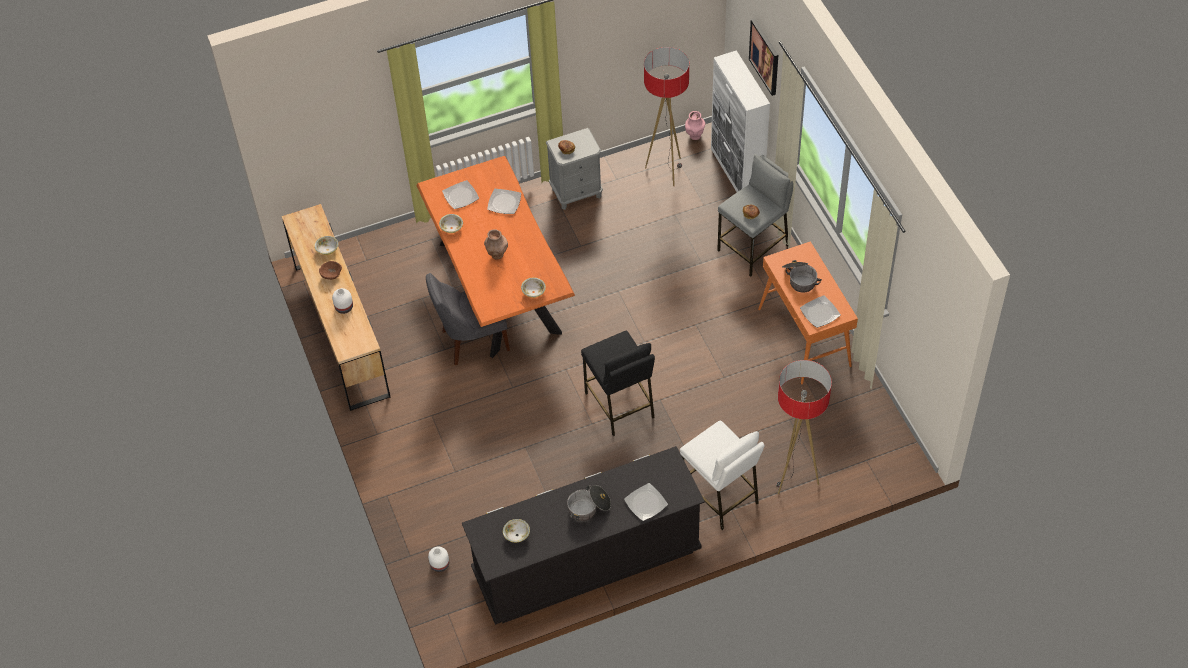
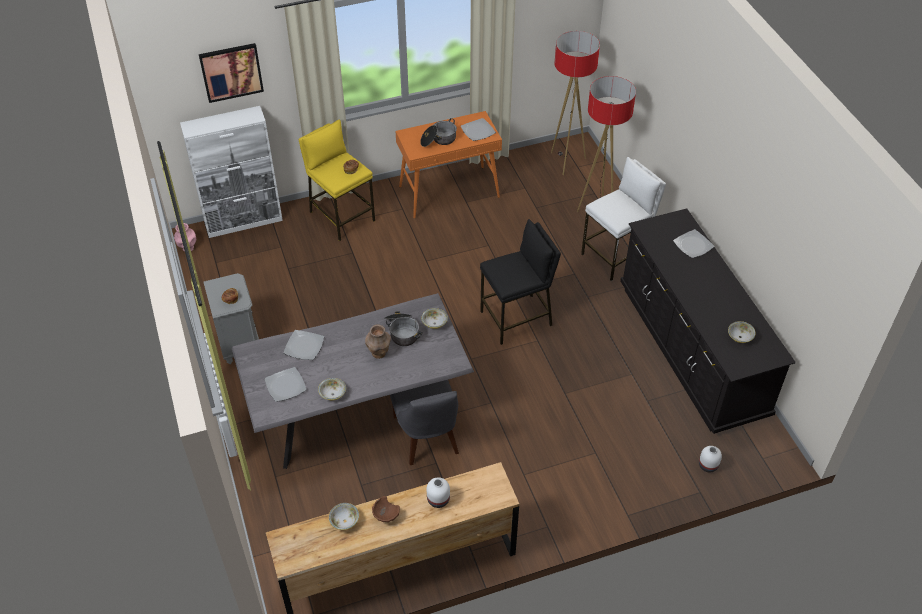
camera: 90 degrees left, 5 degrees down
orange dining table [416,156,575,358] -> grey dining table [232,293,474,469]
cooking pot [567,485,611,521] -> cooking pot moved to [384,311,423,346]
floor lamp [644,47,689,186] -> floor lamp moved to [551,31,600,175]
grey stool [717,154,793,277] -> yellow stool [299,120,375,241]

